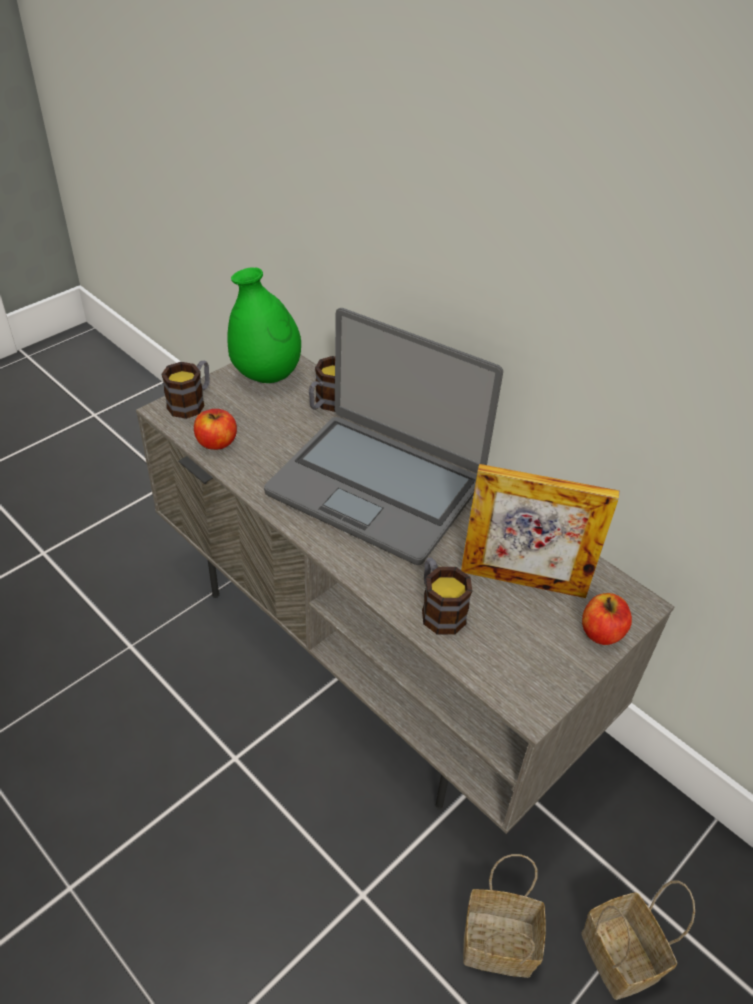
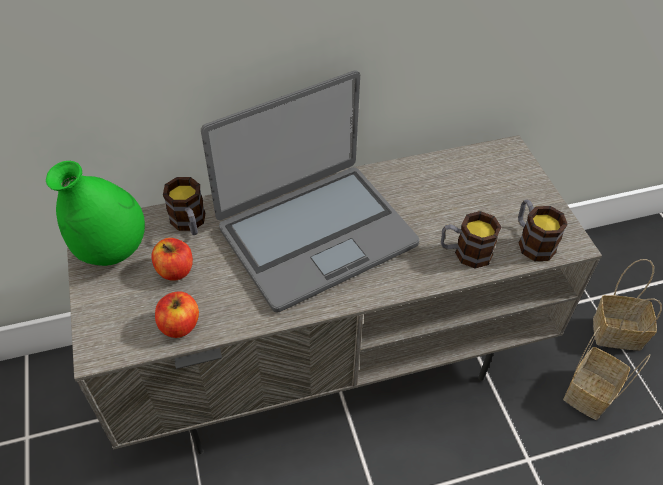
camera: 60 degrees left, 5 degrees up
mug [161,361,210,419] -> mug moved to [518,199,568,261]
picture frame [461,464,619,598] -> none
apple [582,593,632,645] -> apple moved to [151,238,193,281]

